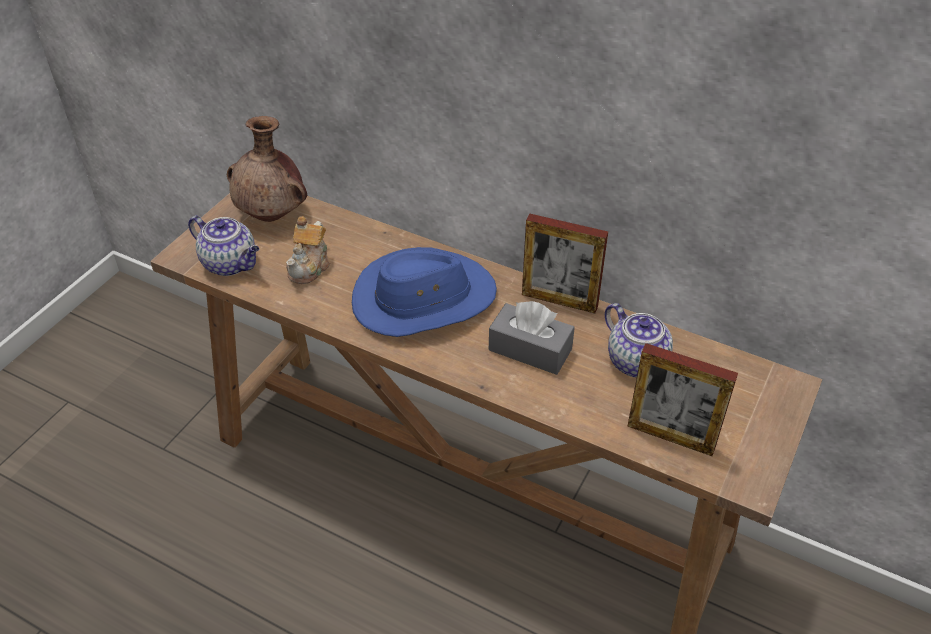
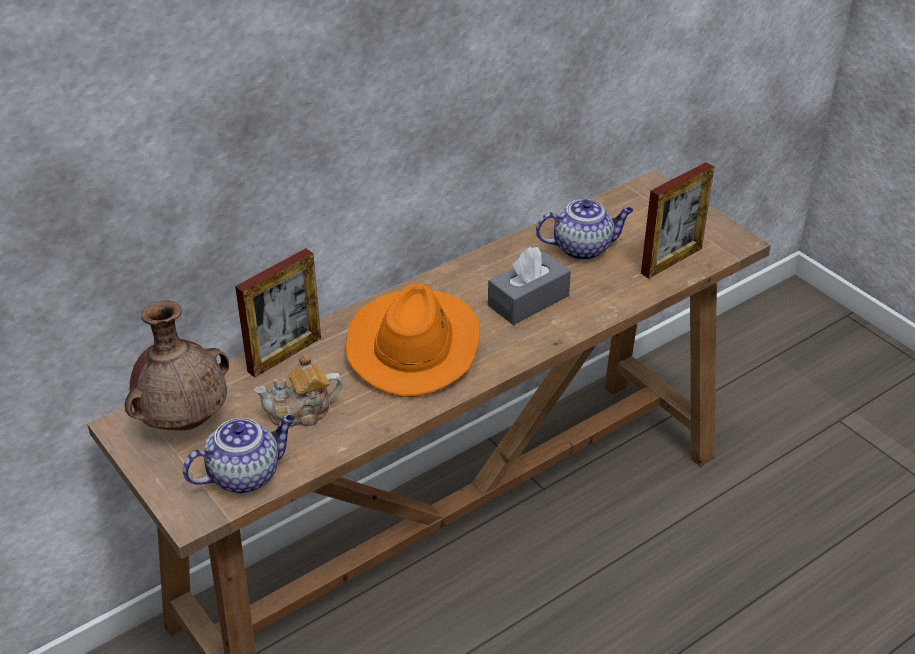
camera: 65 degrees left, 5 degrees down
teapot [286,216,330,284] -> teapot turned 120 degrees clockwise [254,353,343,426]
blue hat [352,247,497,337] -> orange hat [346,283,480,397]
picture frame [522,213,608,313] -> picture frame moved to [235,248,321,378]

